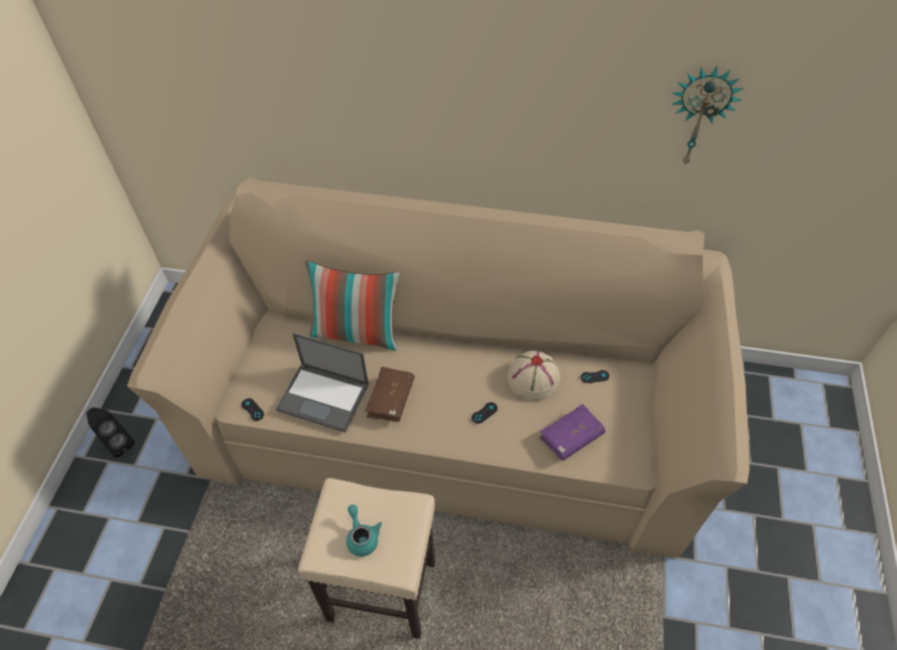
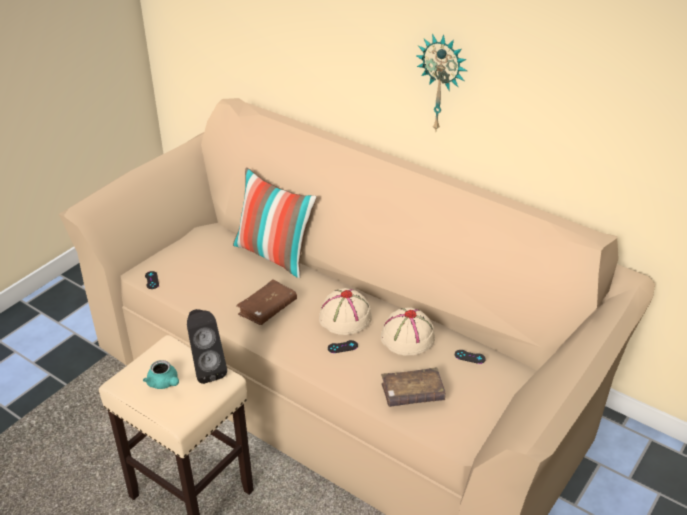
camera: 25 degrees right, 15 degrees down
black speaker [87,407,134,458] -> black speaker moved to [187,309,227,384]
laptop [276,333,369,432] -> none
turquoise teapot [346,505,382,556] -> turquoise teapot turned 135 degrees clockwise [143,360,179,389]
purple book [540,404,605,461] -> brown book [381,367,445,407]
wall clock [671,66,744,166] -> wall clock moved to [416,33,467,131]
none -> beige hat [319,288,372,335]

